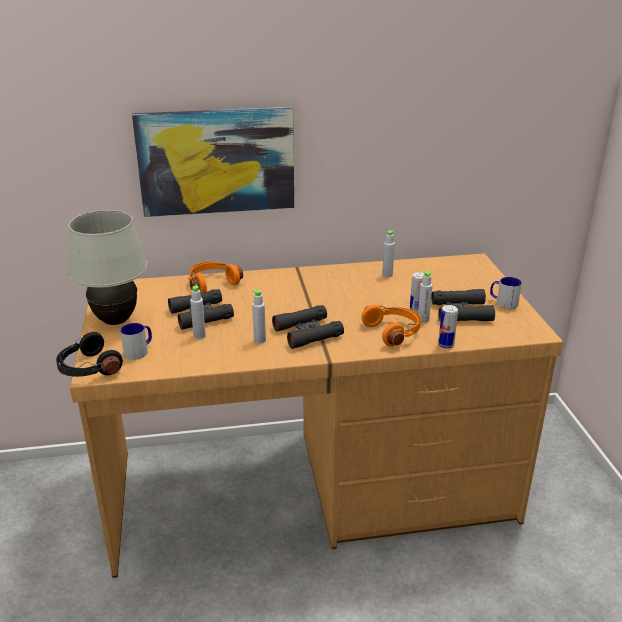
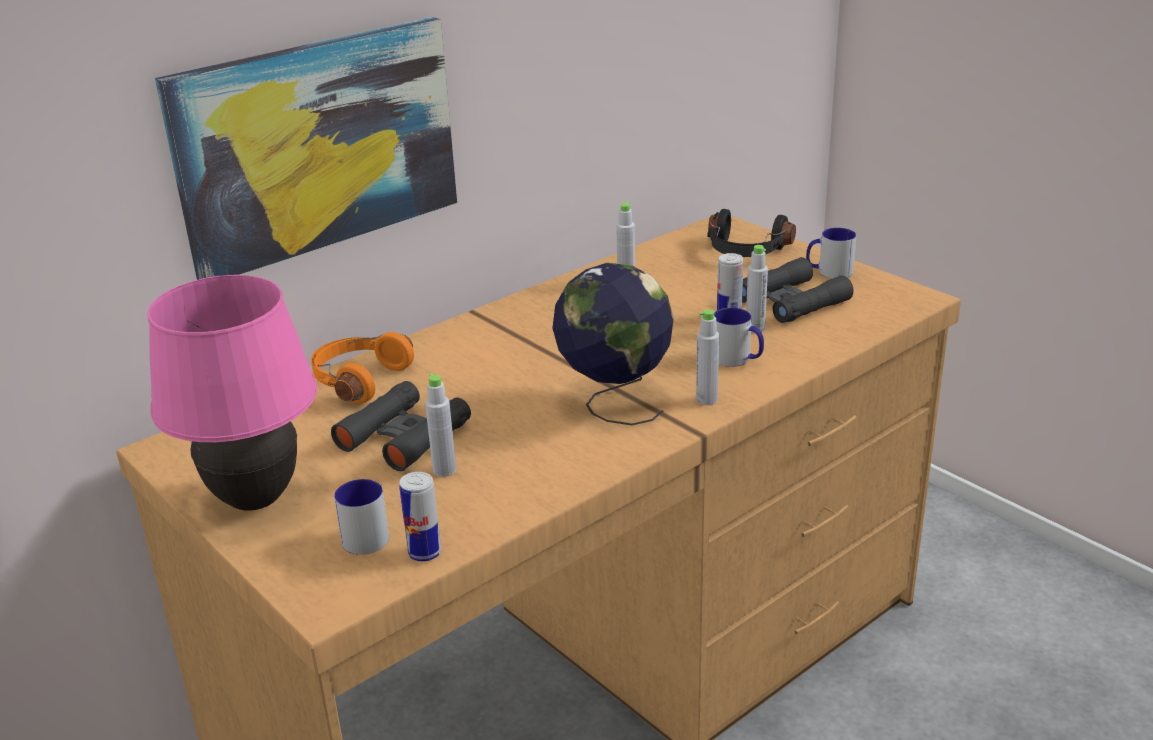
camera: 30 degrees left, 0 degrees up
black headphones [56,332,123,377] -> black headphones moved to [707,209,796,257]
white table lamp [68,210,148,325] -> pink table lamp [147,275,317,511]
grey bottle [252,290,266,344] -> grey bottle moved to [696,309,719,405]
black binoculars [272,305,344,349] -> globe [552,263,674,425]
orange headphones [362,305,421,346] -> mug [714,308,764,367]
can [438,305,458,348] -> can moved to [399,472,441,562]

